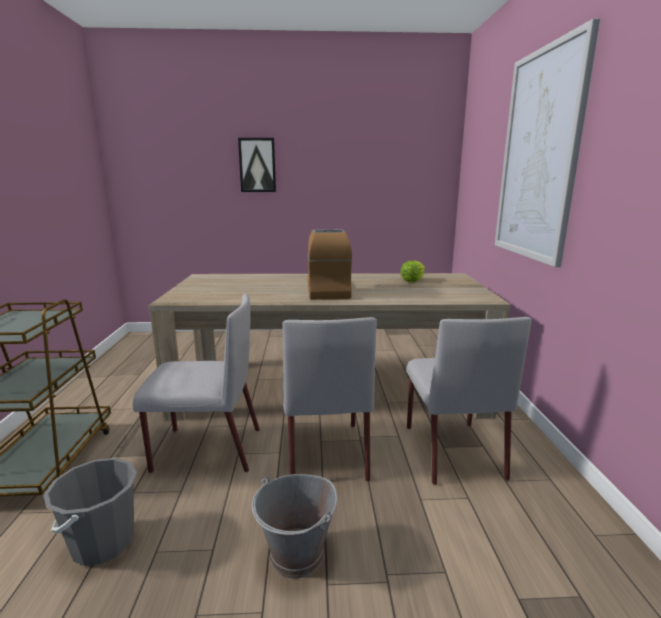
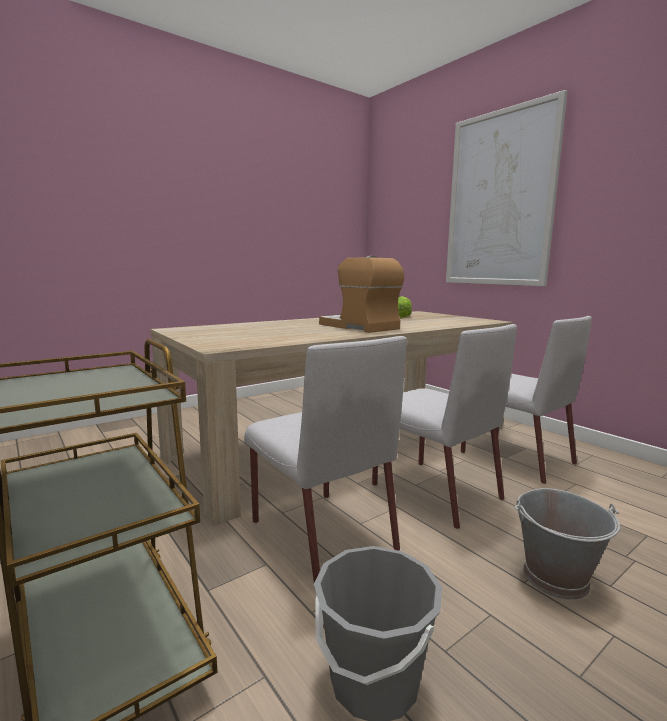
camera: 35 degrees left, 5 degrees down
grey chair [133,293,260,473] -> grey chair turned 90 degrees clockwise [244,336,407,588]
picture [238,138,276,192] -> none

